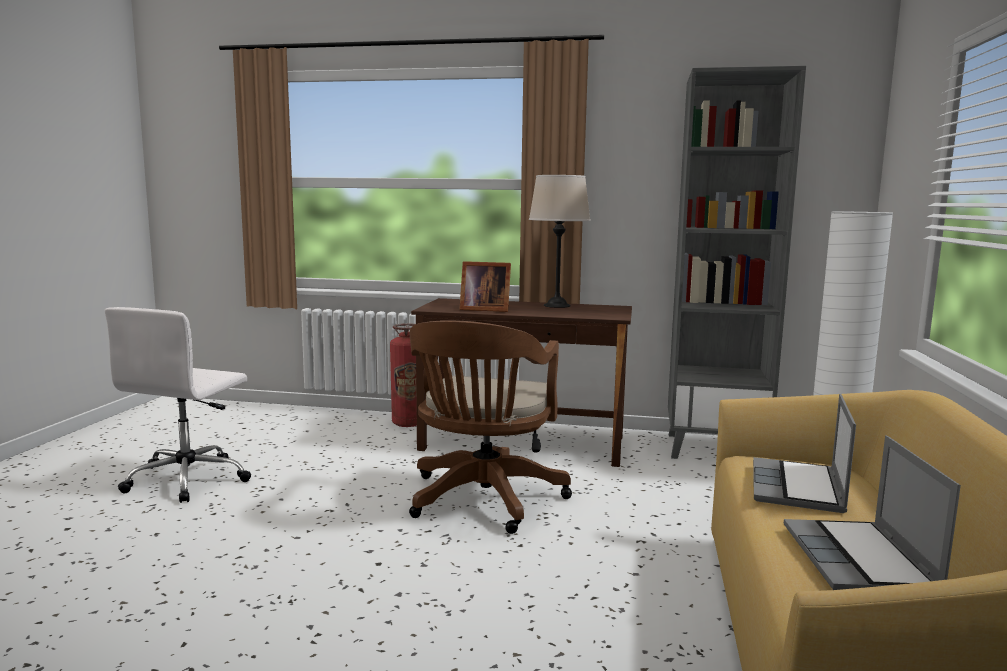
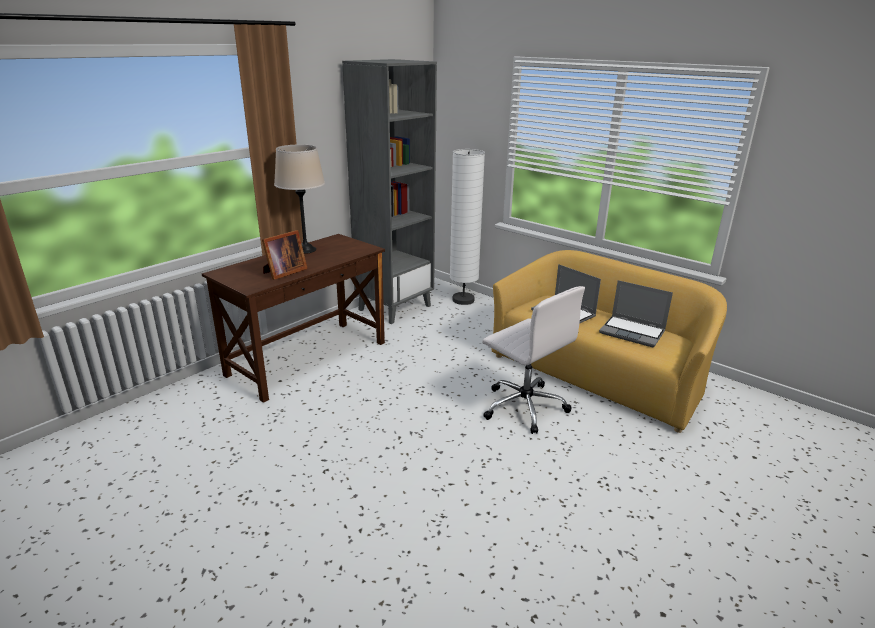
camera: 60 degrees left, 15 degrees up
white office chair [105,307,251,503] -> white office chair moved to [482,286,585,434]
fire extinguisher [390,323,417,427] -> none
brown office chair [409,320,572,534] -> none

